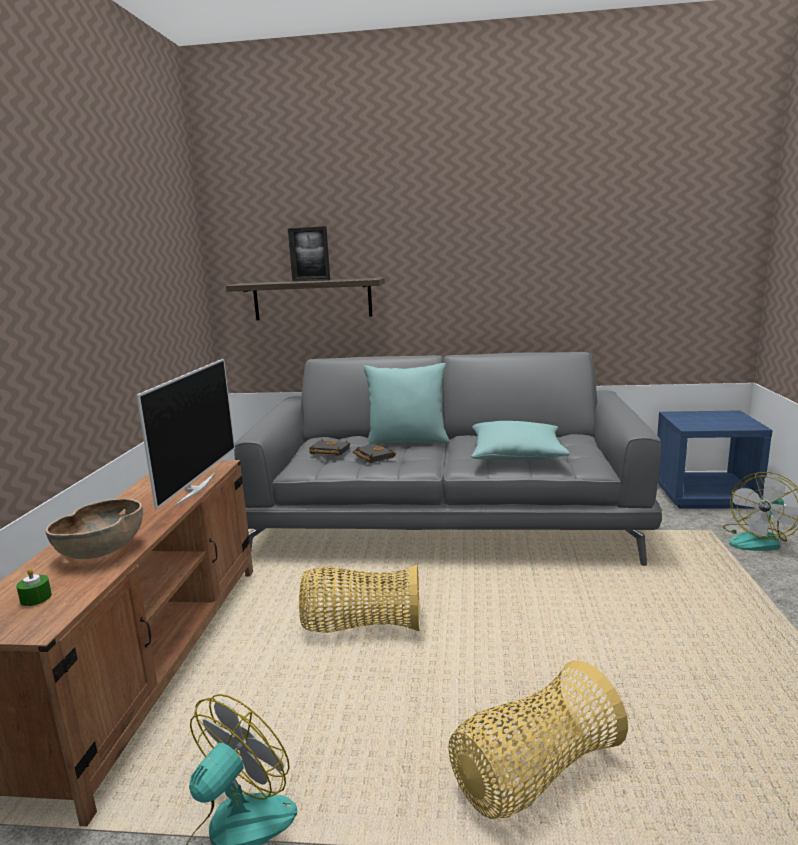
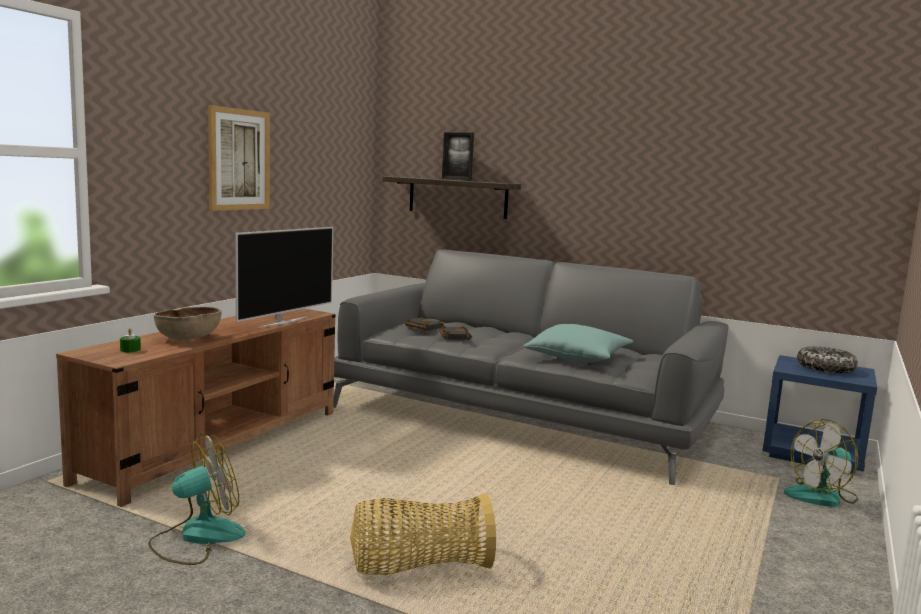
camera: 20 degrees right, 5 degrees down
basket [299,564,420,633] -> none
turquoise pillow [363,363,450,445] -> none
none -> picture [208,105,270,211]
none -> bowl [797,346,858,374]

